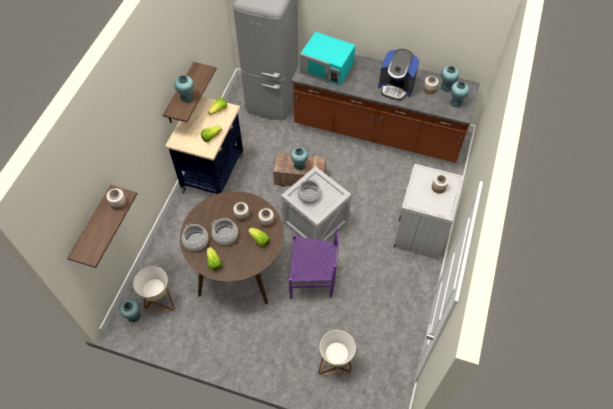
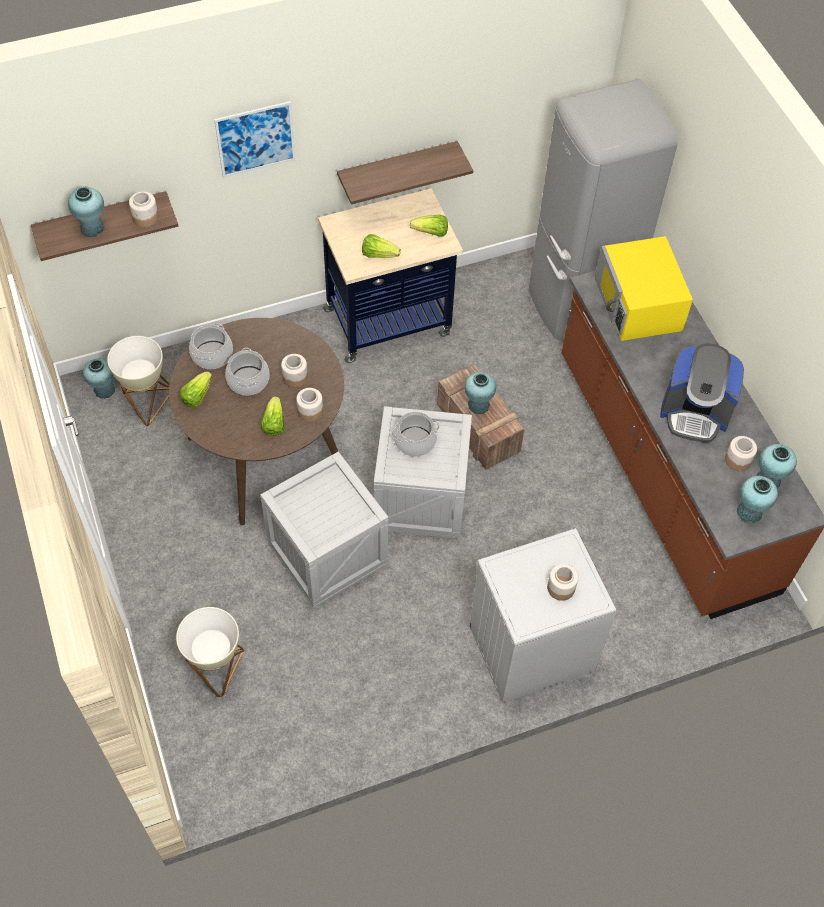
camera: 50 degrees right, 0 degrees up
turquoise vase [174,75,194,103] -> turquoise vase moved to [68,187,104,237]
purple chair [289,228,339,299] -> crate [260,452,388,608]
turquoise microwave [300,32,355,86] -> yellow microwave [595,236,693,341]
coffee machine [378,49,419,101] -> coffee machine turned 60 degrees counterclockwise [660,343,744,442]
none -> picture [214,101,296,178]

